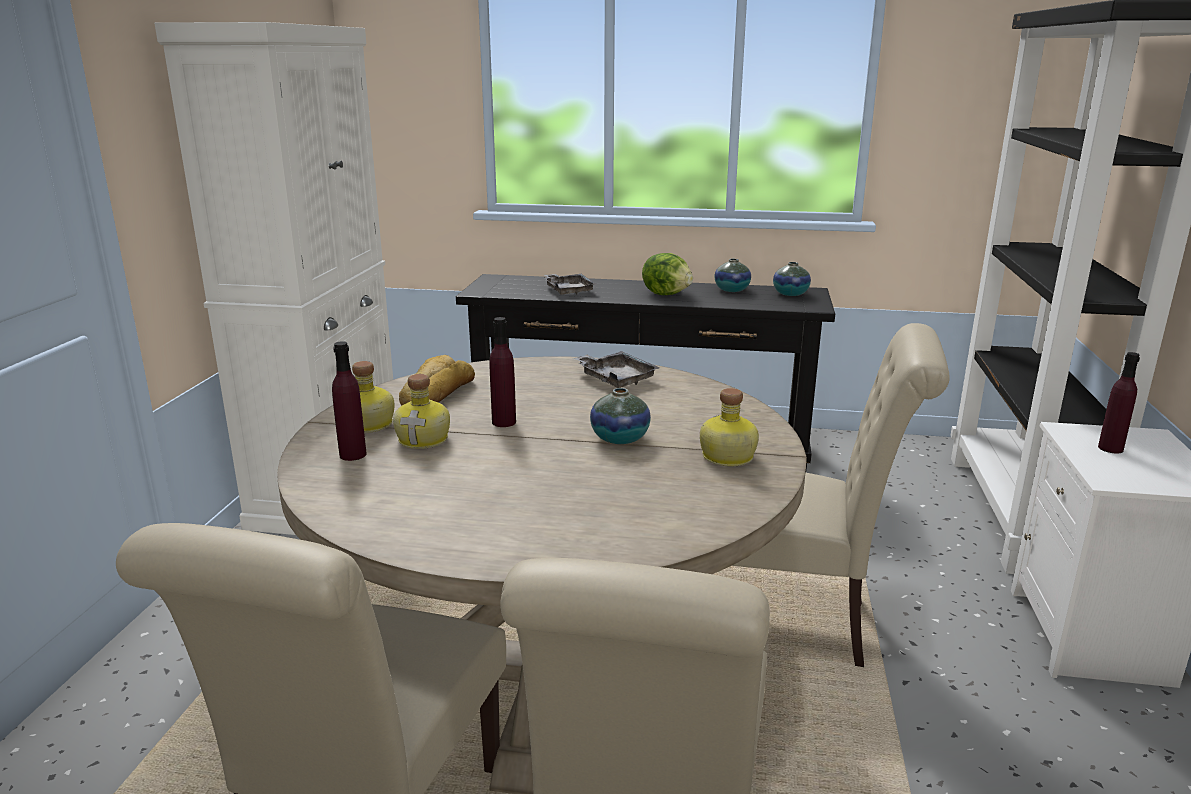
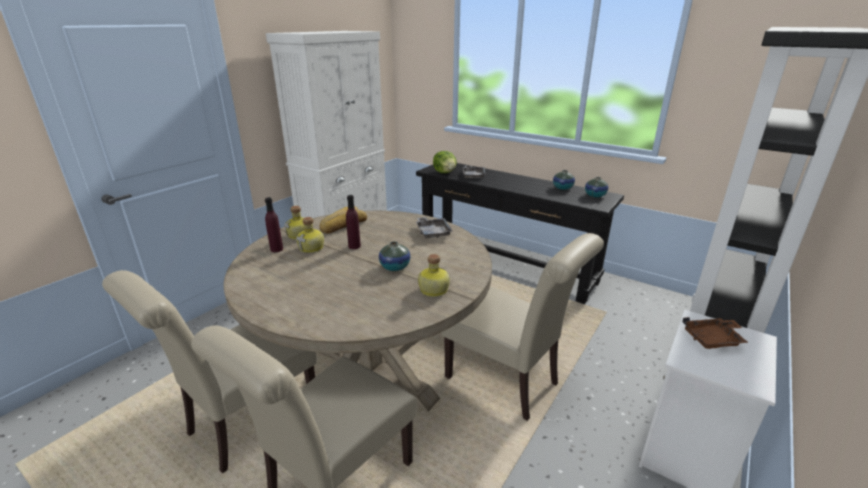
camera: 25 degrees right, 5 degrees up
lettuce [642,253,693,295] -> lettuce moved to [433,151,457,173]
purple bottle [1098,352,1140,453] -> brown tray [682,317,748,349]

